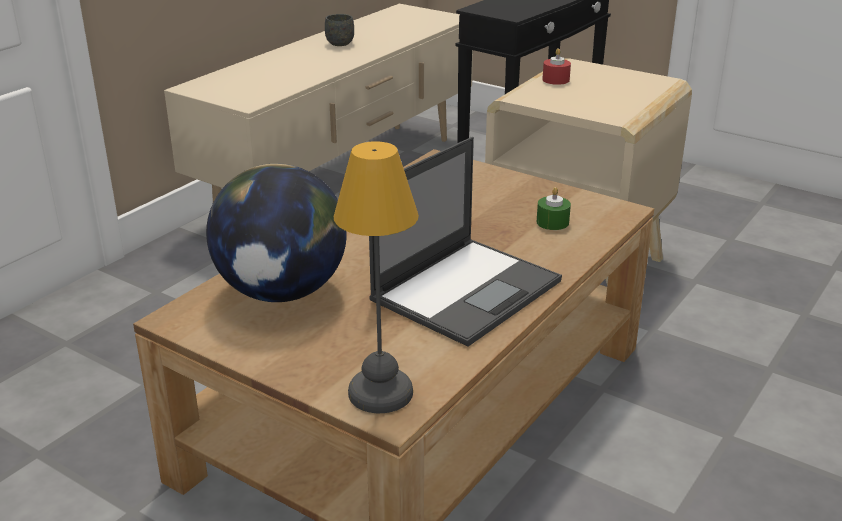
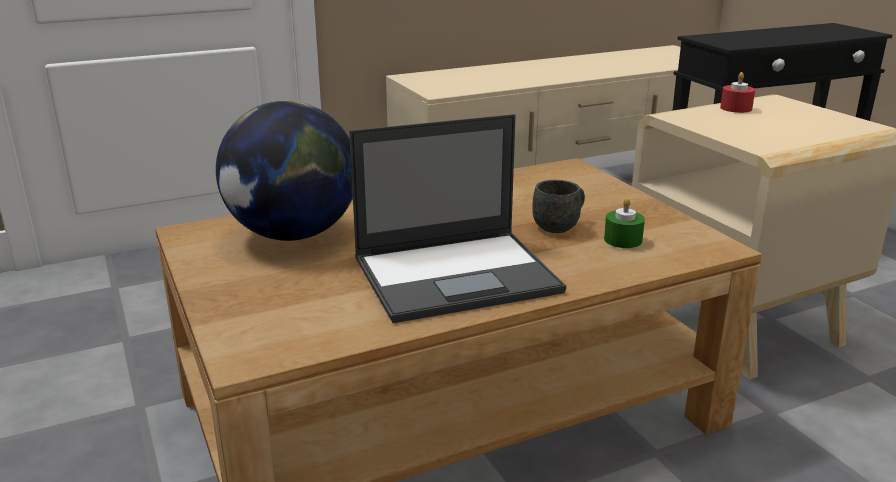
camera: 30 degrees right, 5 degrees down
grey mug [325,14,354,46] -> grey mug moved to [532,180,585,233]
table lamp [334,141,419,413] -> none

